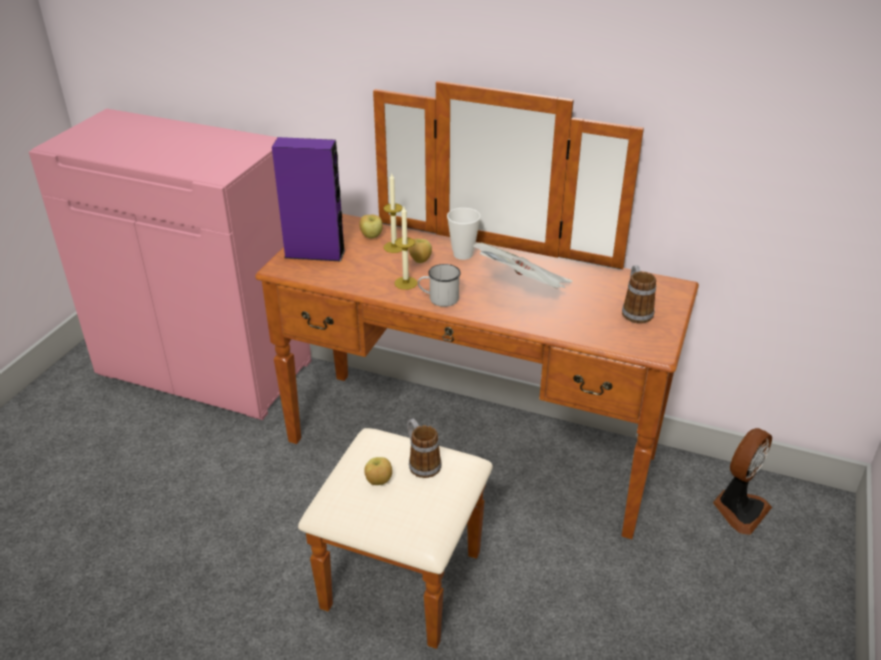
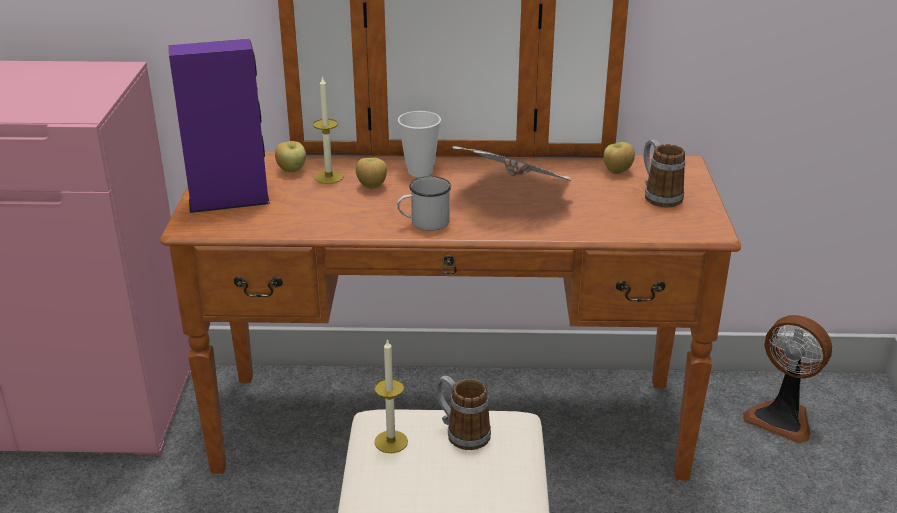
camera: 20 degrees left, 5 degrees down
apple [364,457,392,485] -> apple moved to [604,142,635,174]
candle [394,207,418,290] -> candle moved to [374,339,408,453]
fan [713,428,772,535] -> fan turned 105 degrees clockwise [743,315,832,443]

